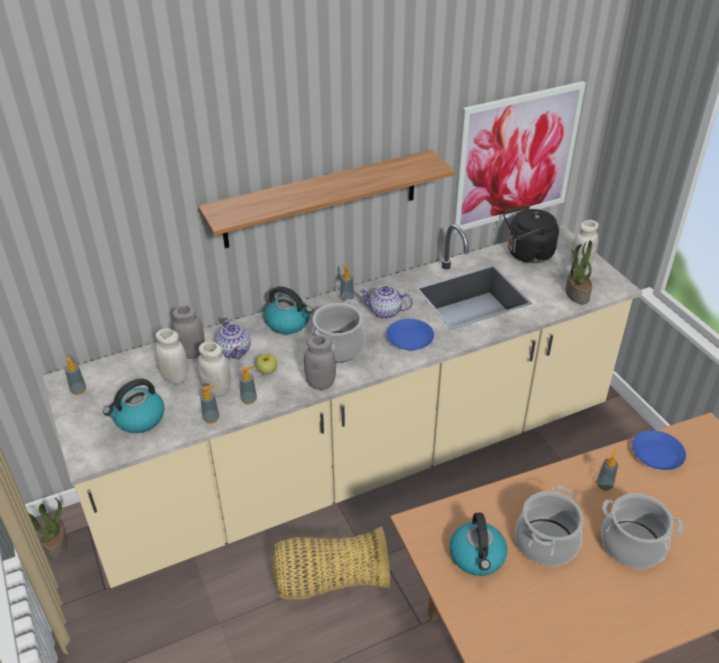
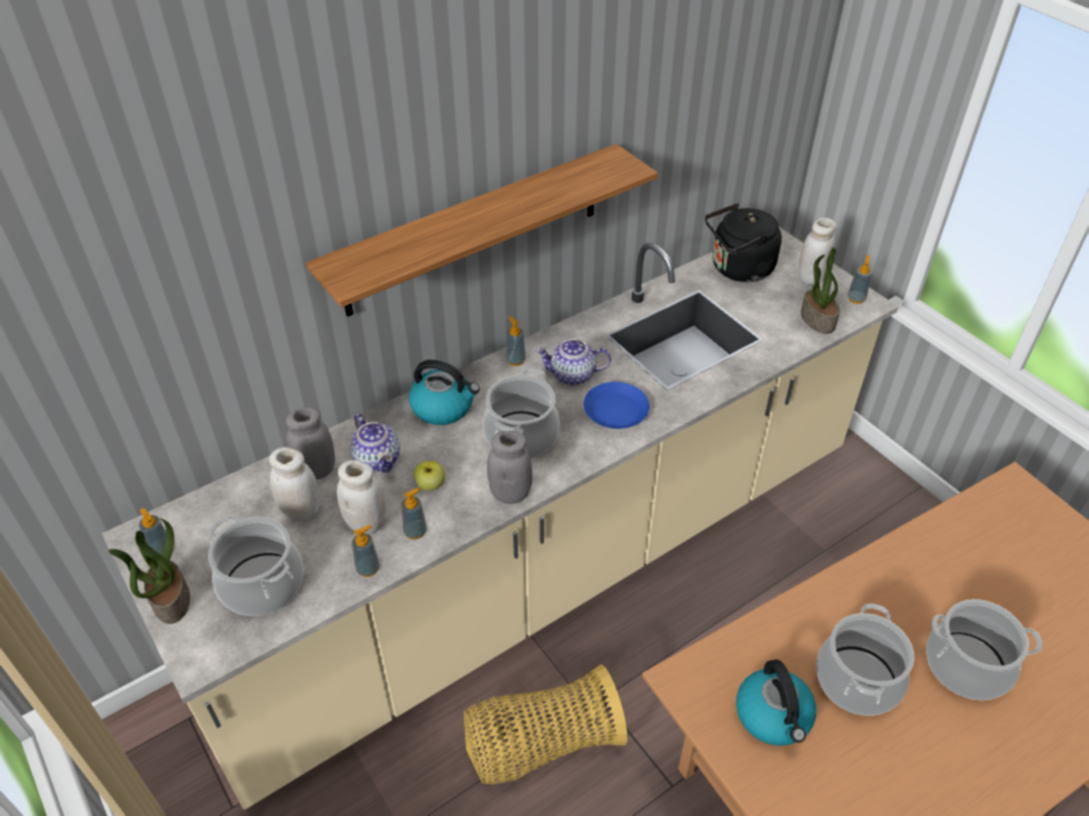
camera: 10 degrees left, 5 degrees up
potted plant [29,498,68,559] -> potted plant moved to [109,518,190,624]
kettle [103,379,165,433] -> cooking pot [208,516,304,616]
picture [453,81,586,232] -> none
soap dispenser [596,450,618,491] -> soap dispenser moved to [848,255,872,304]
blue plate [632,430,686,470] -> none

